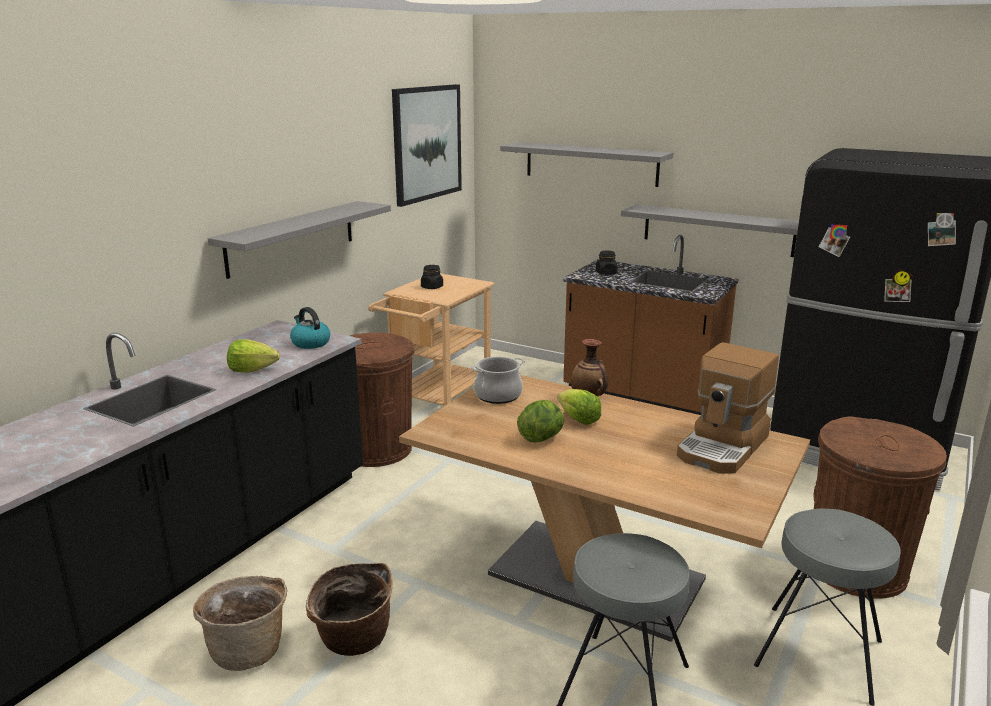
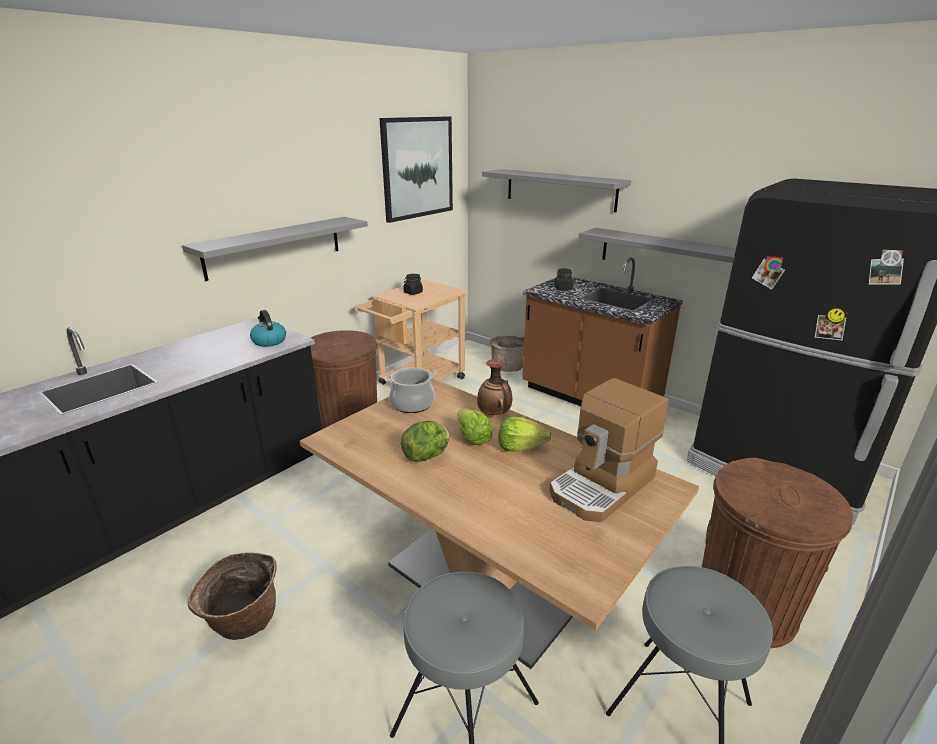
camera: 10 degrees right, 5 degrees up
basket [193,576,287,671] -> basket moved to [490,336,524,372]
lettuce [227,339,280,373] -> lettuce moved to [499,417,551,452]

